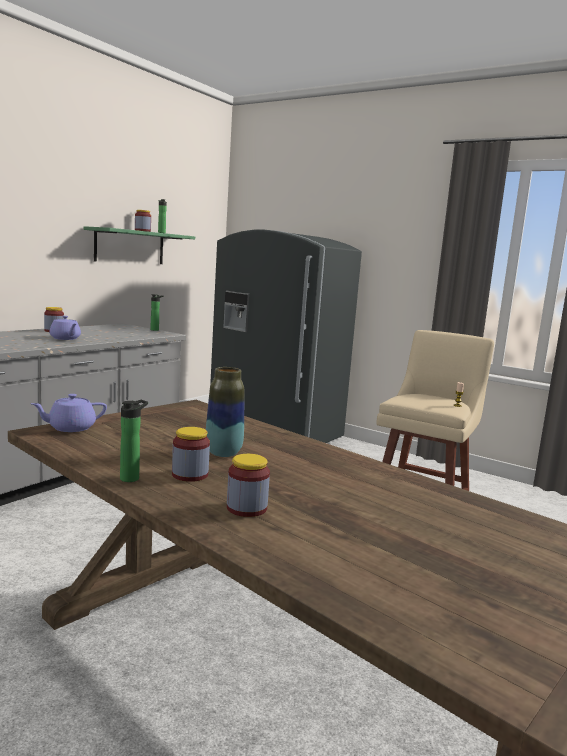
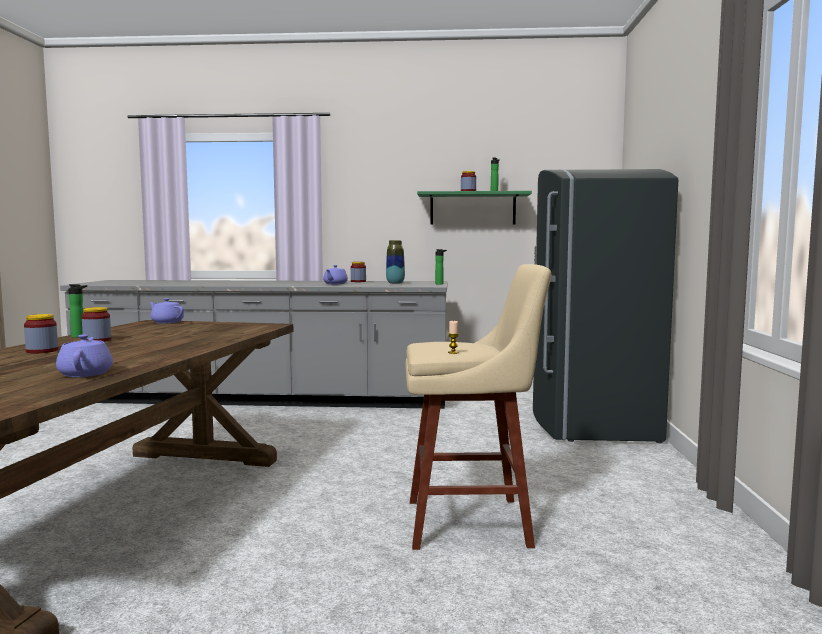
camera: 60 degrees right, 5 degrees down
vase [206,367,244,457] -> vase moved to [386,240,405,284]
none -> purple teapot [56,334,113,377]

